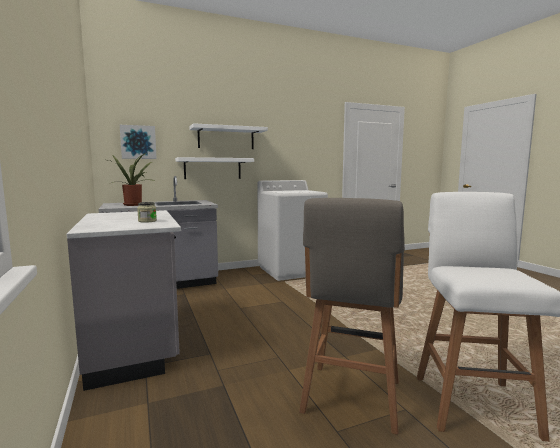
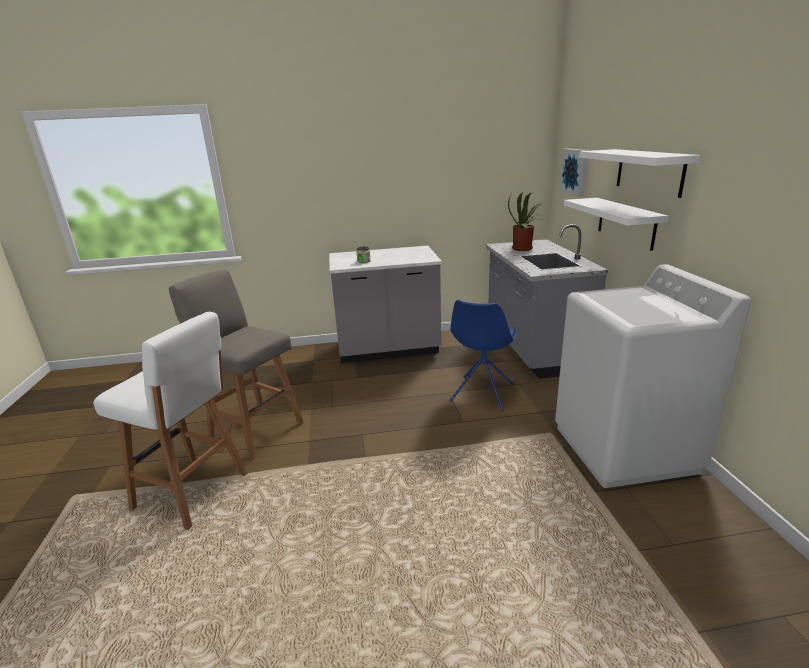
camera: 105 degrees right, 15 degrees up
none -> blue chair [449,300,517,411]

